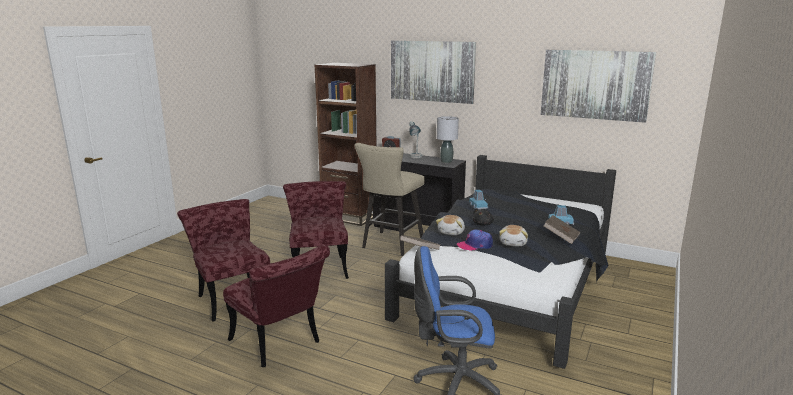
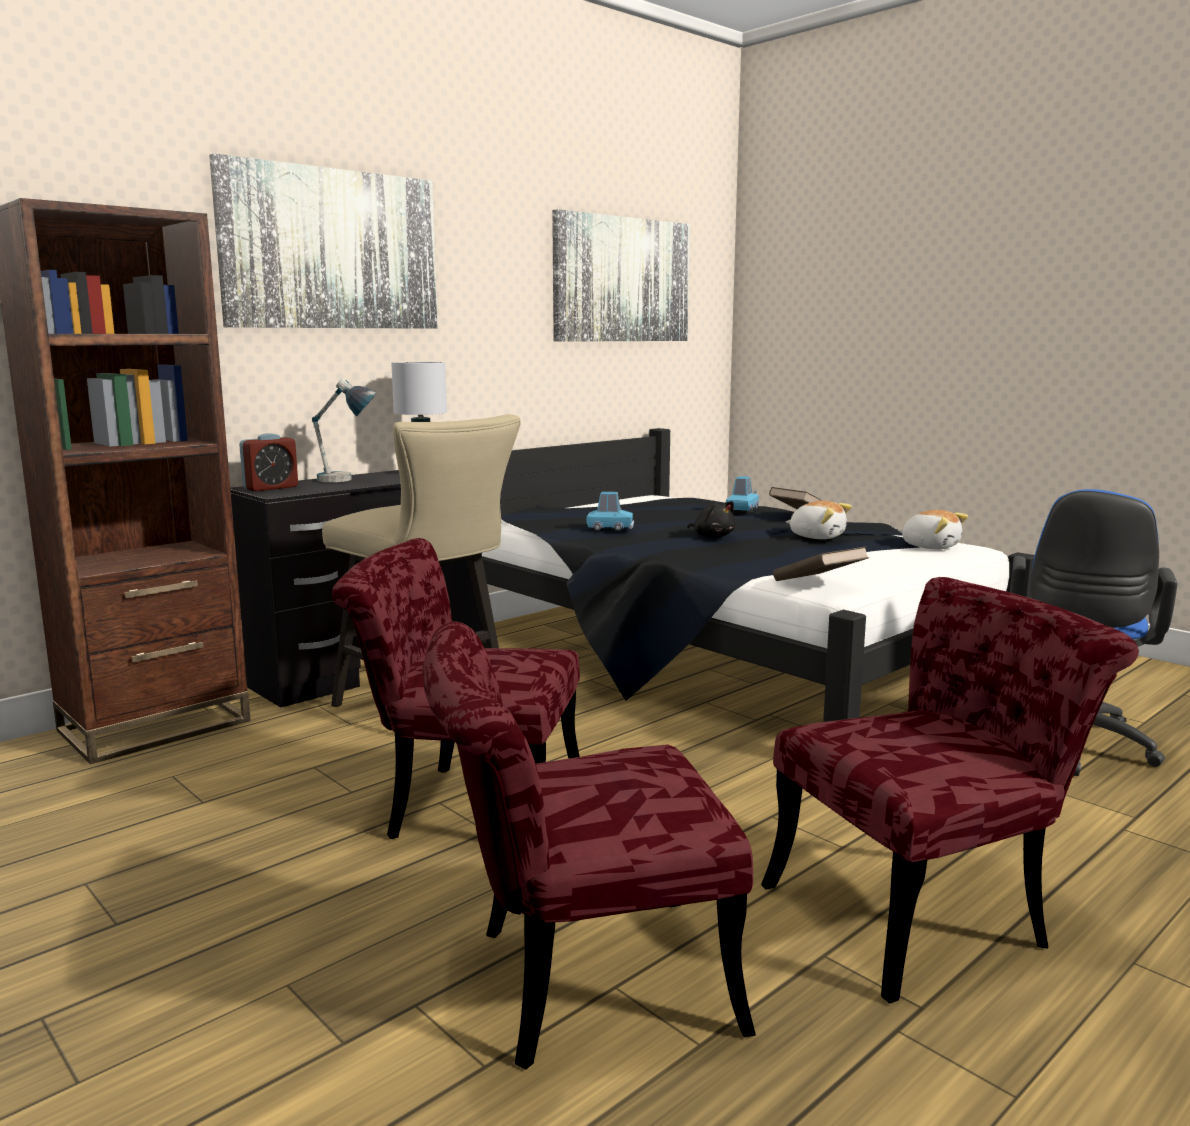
camera: 70 degrees left, 5 degrees down
plush toy [436,215,465,235] -> plush toy moved to [898,510,968,549]
cap [457,229,493,251] -> none

